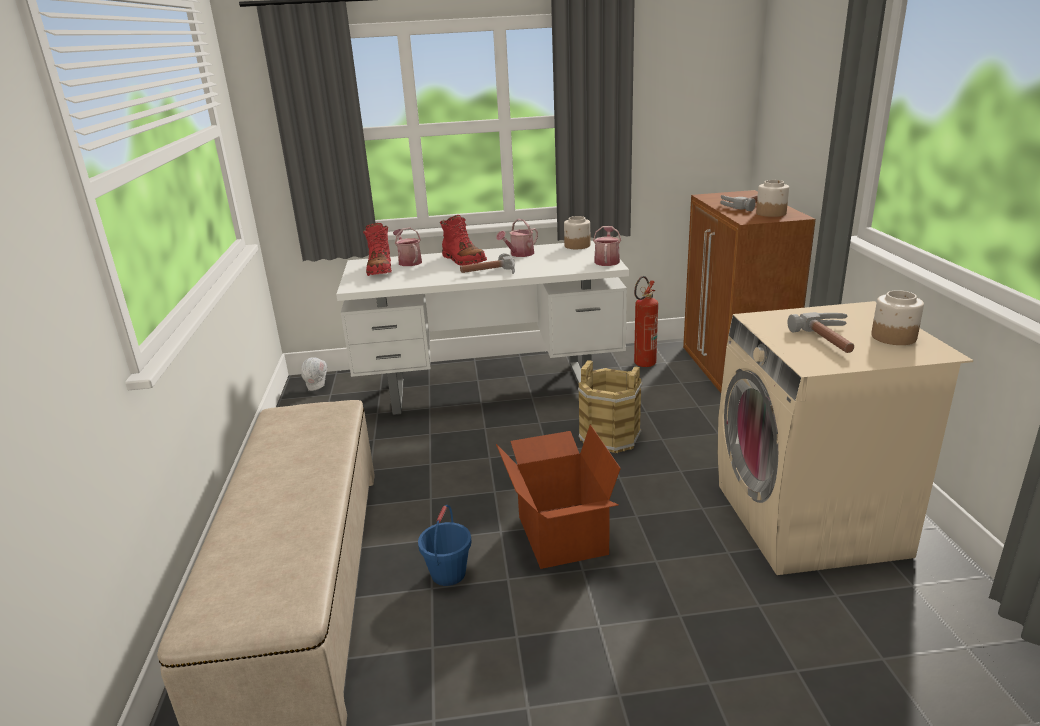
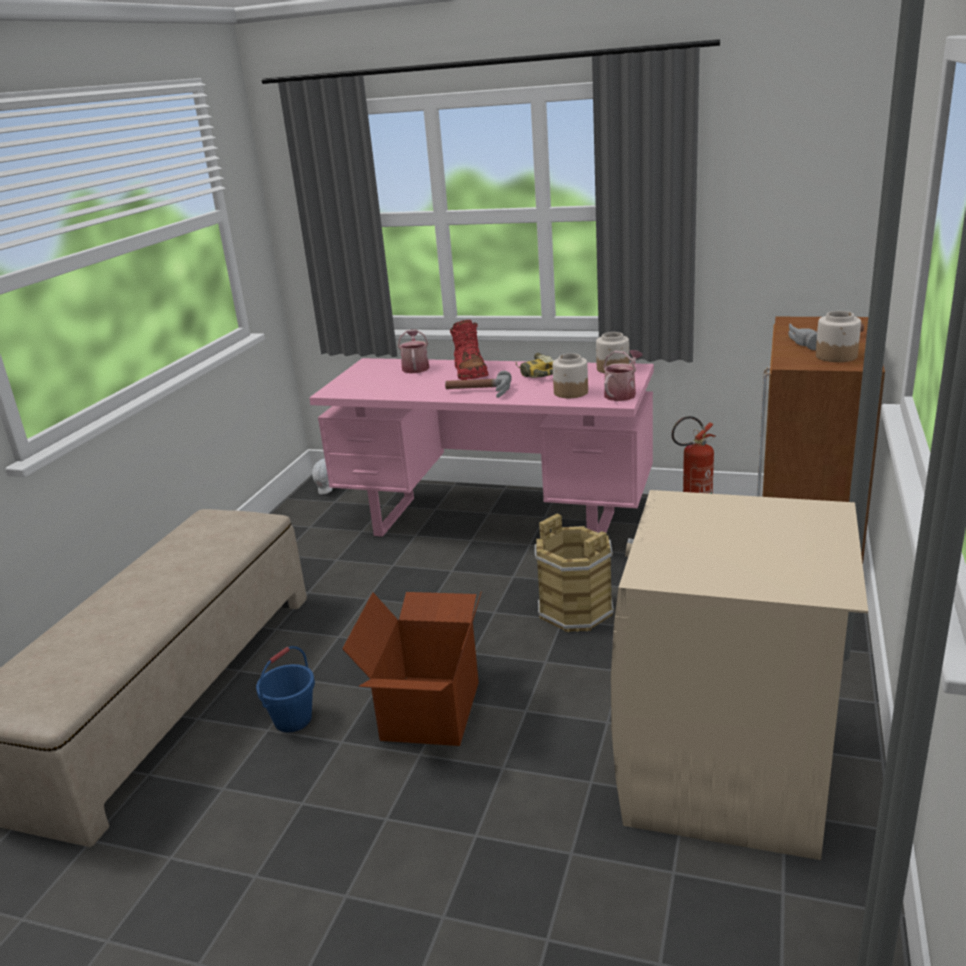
camera: 25 degrees right, 0 degrees up
white desk [336,241,629,415] -> pink desk [309,358,654,537]
red boot [363,223,392,276] -> none
watering can [496,219,538,257] -> power drill [516,353,554,378]
hammer [788,312,854,353] -> none
jar [871,290,924,345] -> jar moved to [553,353,588,398]

